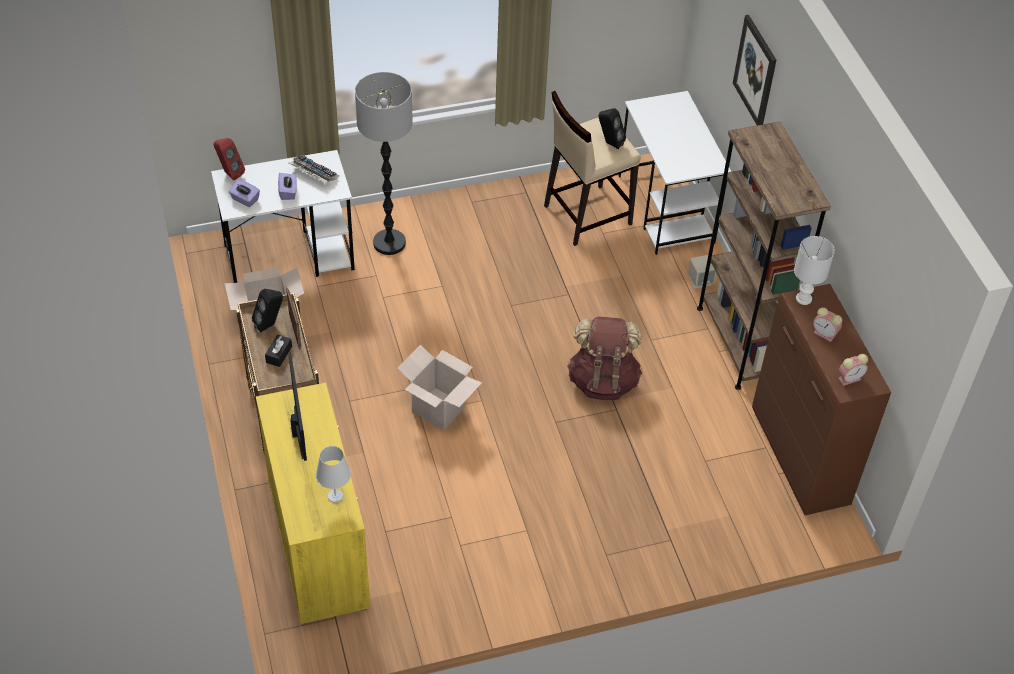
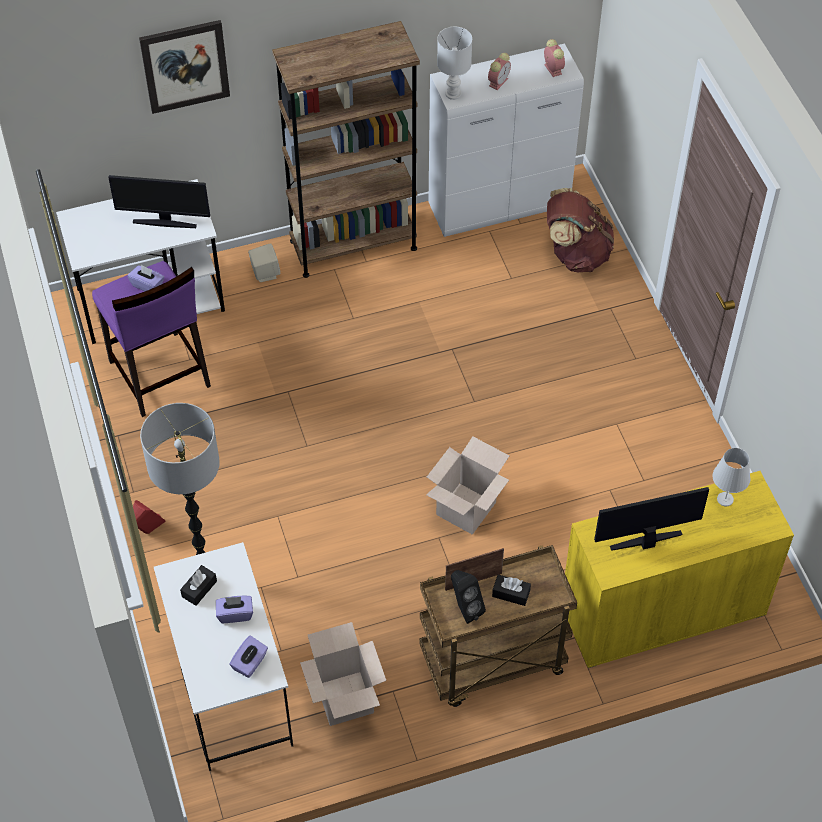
camera: 90 degrees left, 5 degrees up
red speaker [214,138,245,180] -> red speaker moved to [133,500,165,534]
keyboard [289,155,339,183] -> black tissue box [180,565,217,606]
beige stool [544,91,641,246] -> purple stool [92,261,211,417]
brown backpack [567,317,642,400] -> brown backpack moved to [547,188,614,272]
black speaker [599,108,626,149] -> purple tissue box [127,265,164,291]
brown cabinet [752,284,891,515] -> white cabinet [428,43,584,237]
none -> monitor [108,175,210,228]

